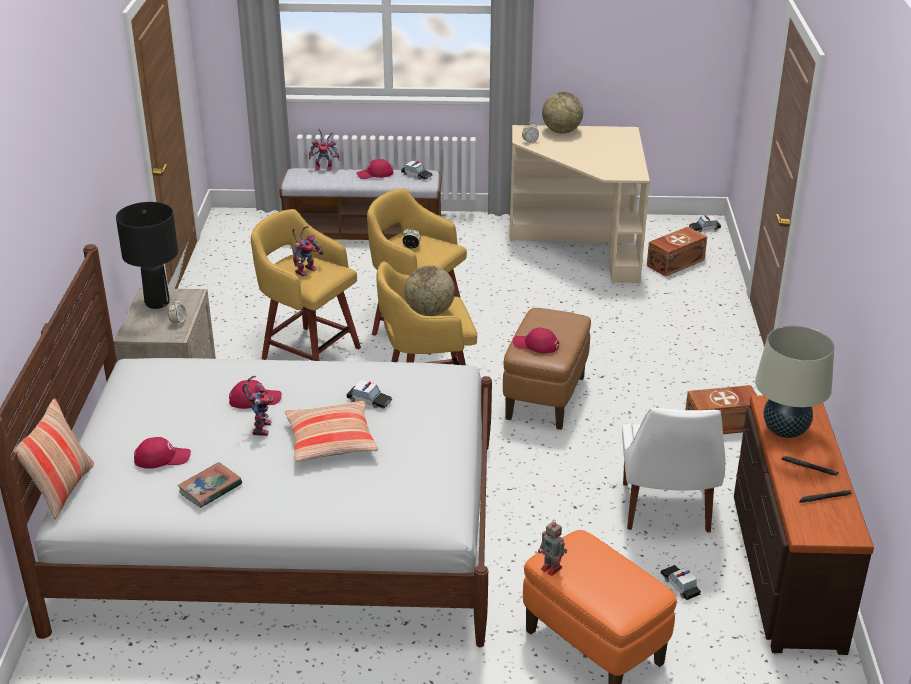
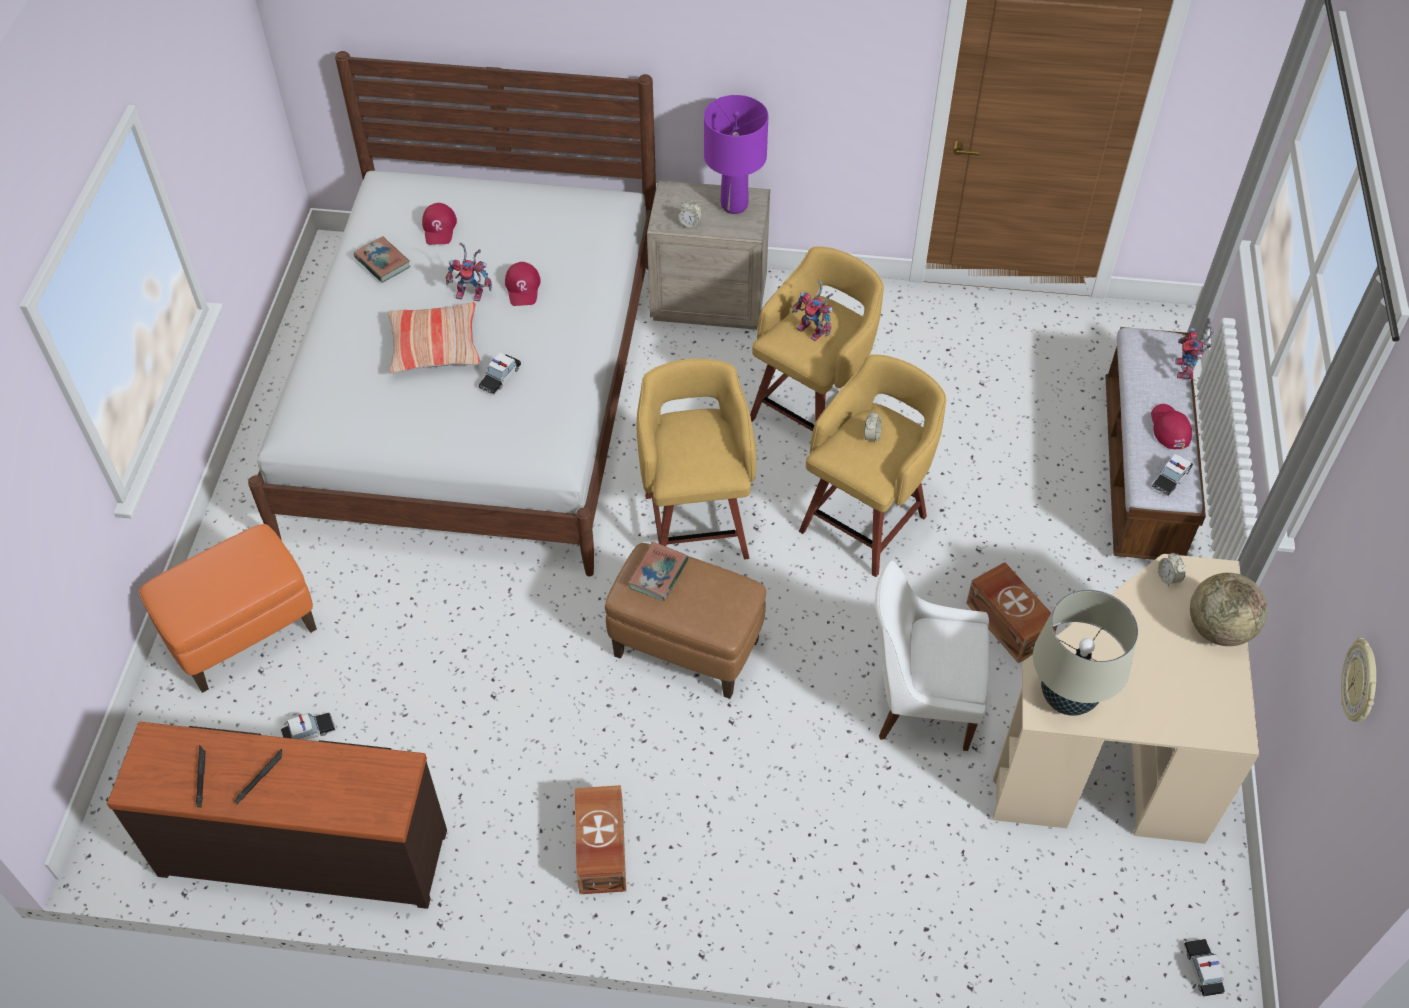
camera: 95 degrees right, 20 degrees up
pillow [13,398,94,520] -> none
black table lamp [116,202,178,309] -> purple table lamp [704,95,768,214]
globe [404,265,455,316] -> none
red cap [513,328,559,353] -> book [628,542,688,601]
toy robot [538,521,567,576] -> none
white chair [622,408,725,533] -> white chair moved to [875,560,989,751]
brown storage box [647,227,707,276] -> brown storage box moved to [966,562,1058,663]
beige table lamp [755,325,834,438] -> beige table lamp moved to [1033,590,1138,716]
none -> wall clock [1341,638,1376,722]

